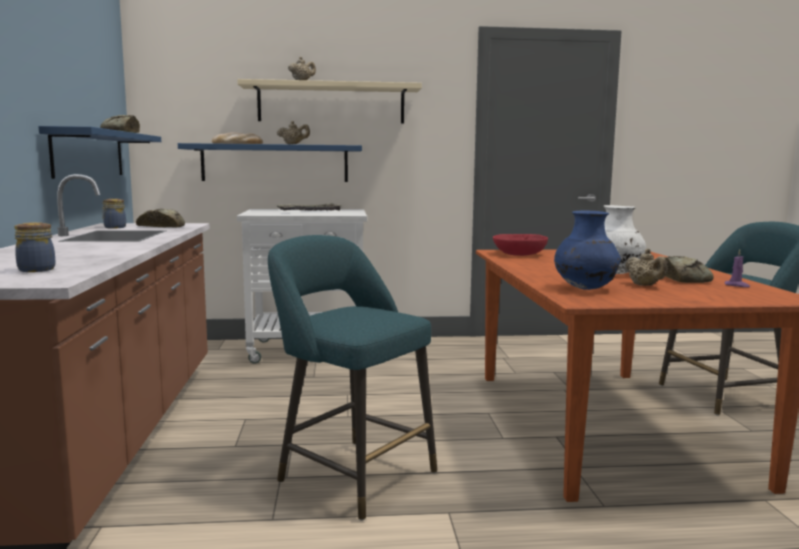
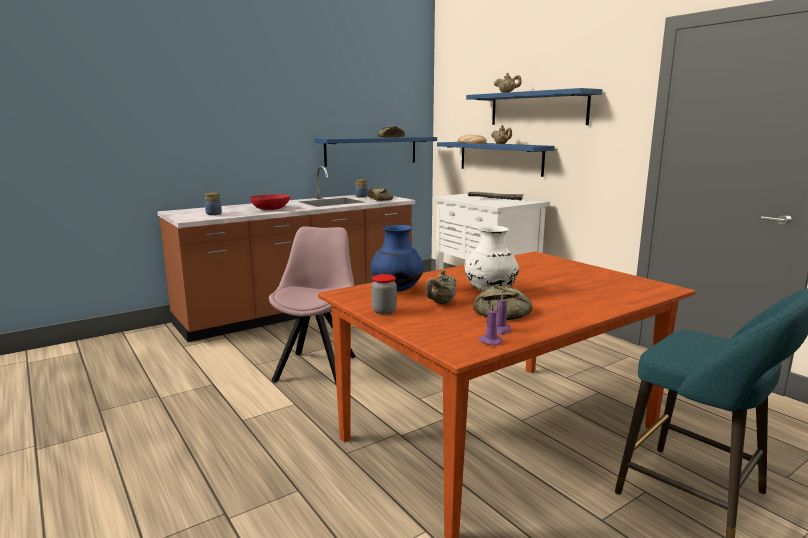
camera: 60 degrees right, 5 degrees up
beige shelf [237,79,422,124] -> blue shelf [466,88,603,125]
turquoise stool [268,235,437,521] -> pink chair [269,226,356,384]
red bowl [493,234,548,256] -> red bowl moved to [250,194,290,210]
none -> jar [371,274,397,314]
none -> purple candle [478,302,503,345]

